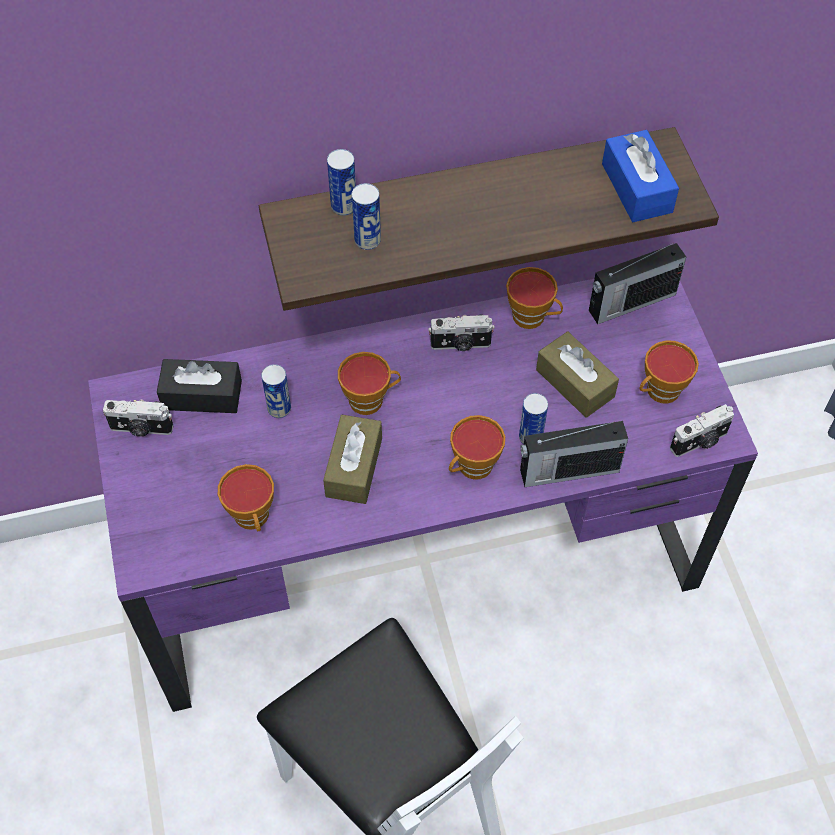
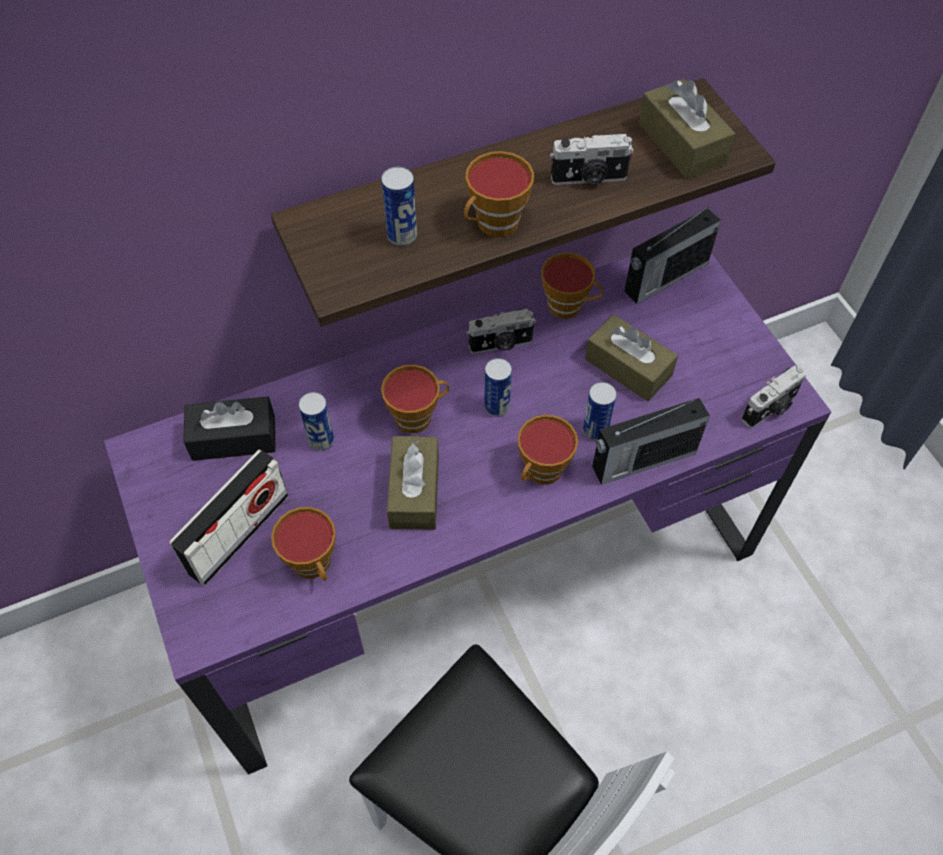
camera: 10 degrees left, 0 degrees up
camera [103,400,173,437] -> camera moved to [550,133,634,185]
can [327,149,356,216] -> can moved to [484,358,512,417]
blue tissue box [602,130,679,222] -> brown tissue box [639,79,736,179]
cup [639,340,699,404] -> cup moved to [464,151,534,237]
none -> radio [169,450,288,586]

